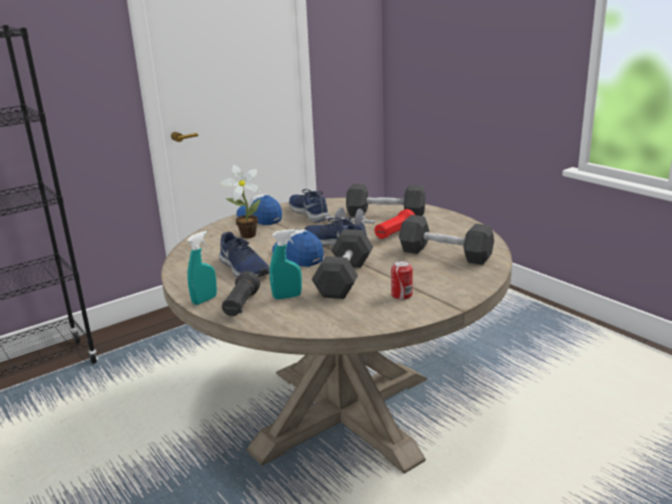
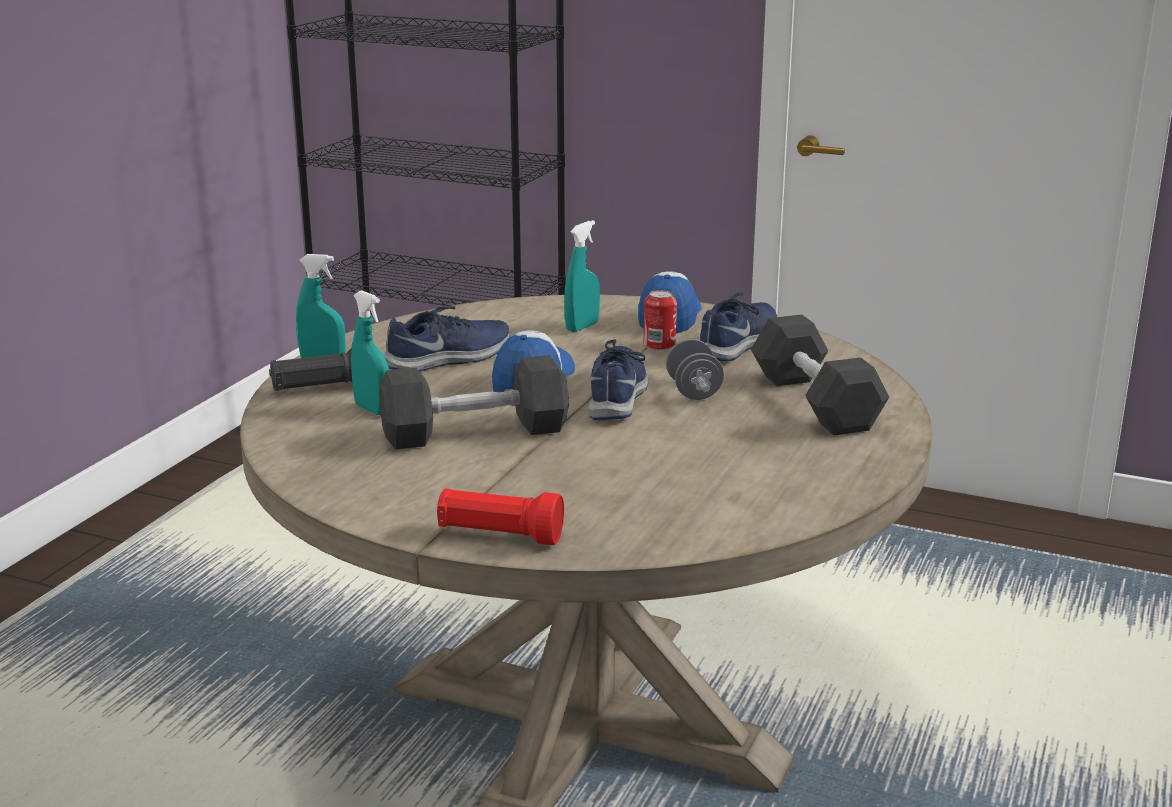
camera: 60 degrees right, 0 degrees up
blue shoe [219,232,270,277] -> blue shoe turned 150 degrees counterclockwise [383,306,510,371]
potted plant [220,165,262,238] -> turquoise spray bottle [564,220,600,332]
red flashlight [374,209,415,239] -> red flashlight moved to [437,488,564,545]
can [391,260,412,300] -> can moved to [644,290,677,350]
black dumbbell [399,215,494,265] -> none

